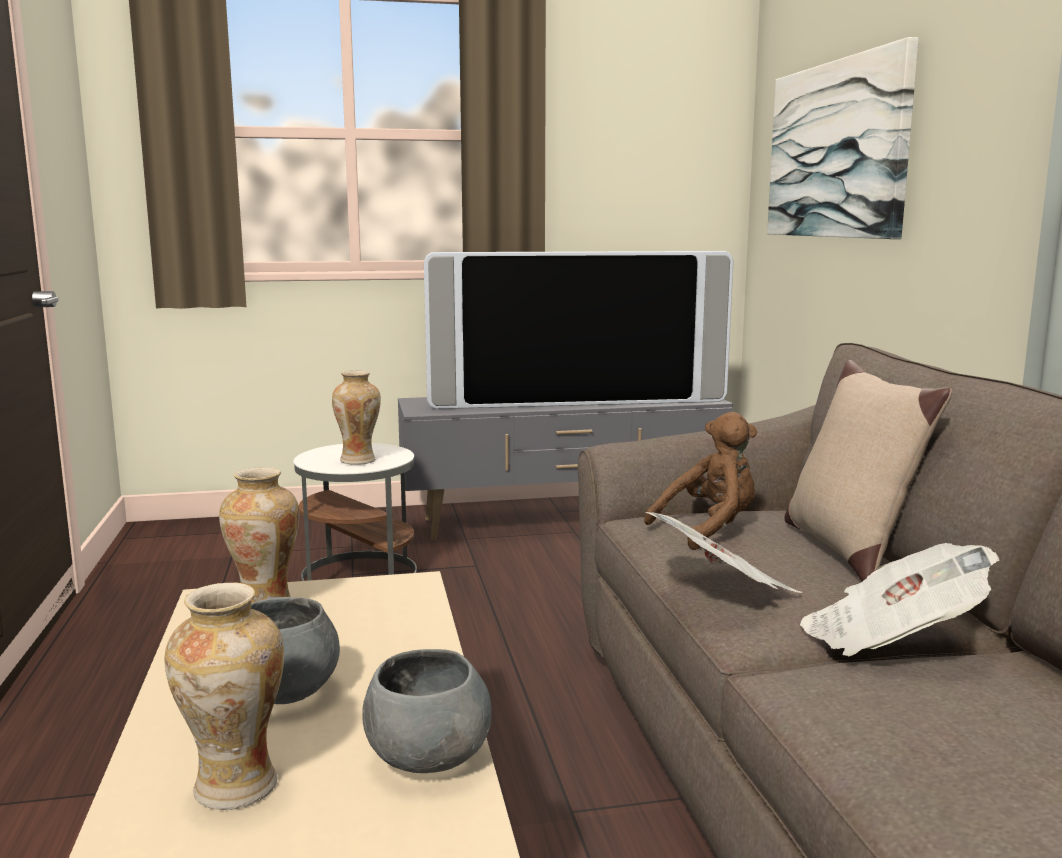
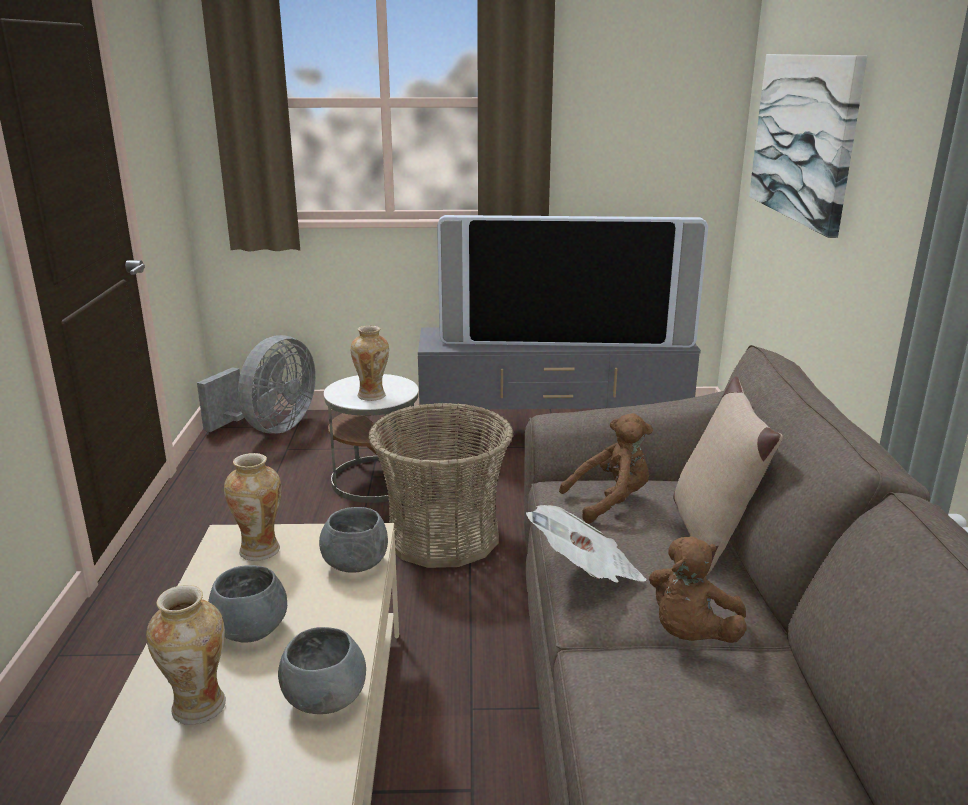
camera: 10 degrees right, 10 degrees up
newspaper [800,543,1000,656] -> brown plush toy [649,536,747,643]
none -> grey fan [197,335,316,434]
none -> grey bowl [319,507,388,573]
none -> basket [368,403,514,568]

